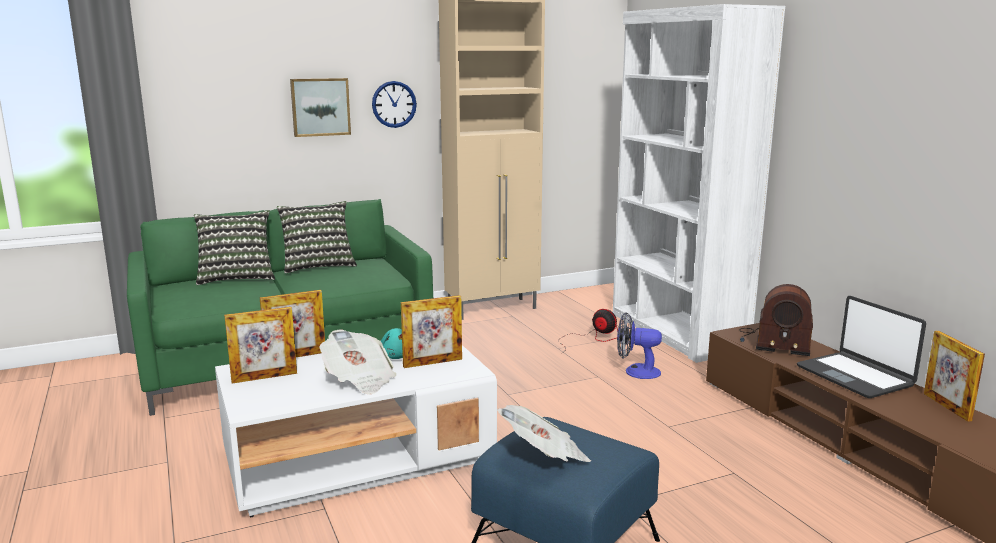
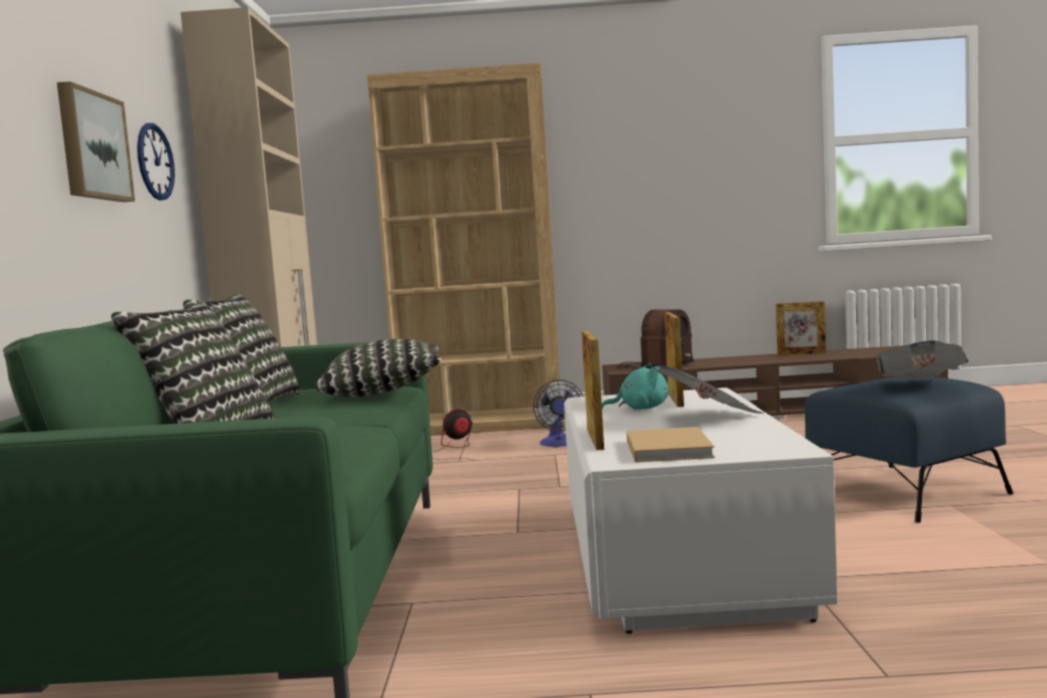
camera: 65 degrees left, 10 degrees down
picture frame [224,307,297,384] -> beige book [626,427,715,462]
white bookcase [613,4,785,363] -> brown bookcase [367,63,563,436]
fan [617,312,662,379] -> fan turned 45 degrees counterclockwise [533,380,583,447]
laptop [797,296,926,398] -> none
none -> pillow [315,339,442,397]

